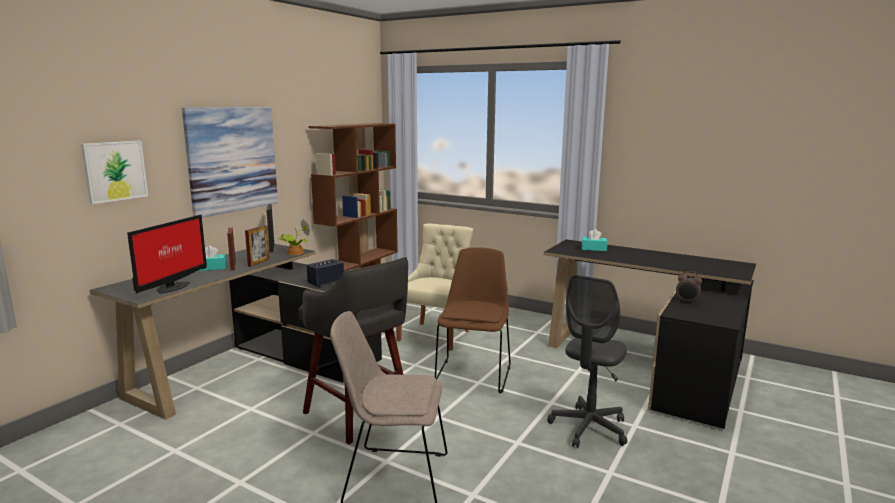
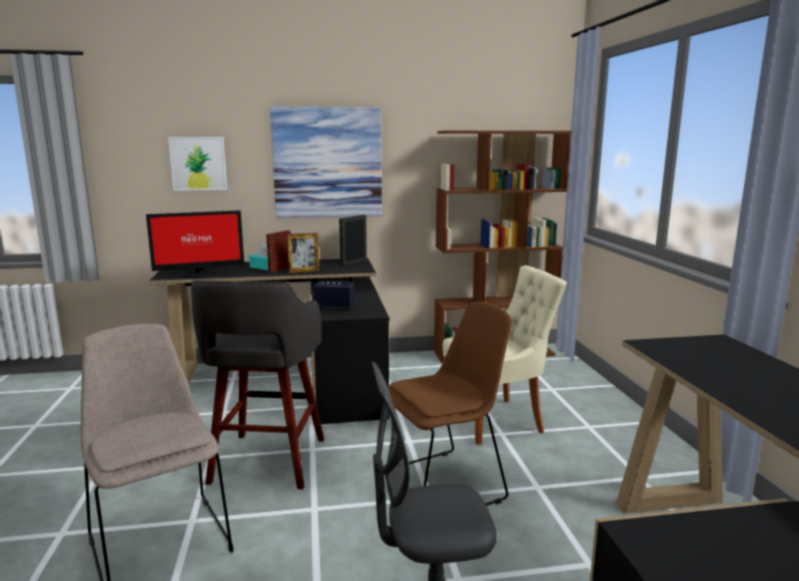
camera: 50 degrees right, 0 degrees up
potted plant [278,219,310,255] -> none
turquoise tissue box [582,229,608,251] -> none
alarm clock [676,271,702,304] -> none

